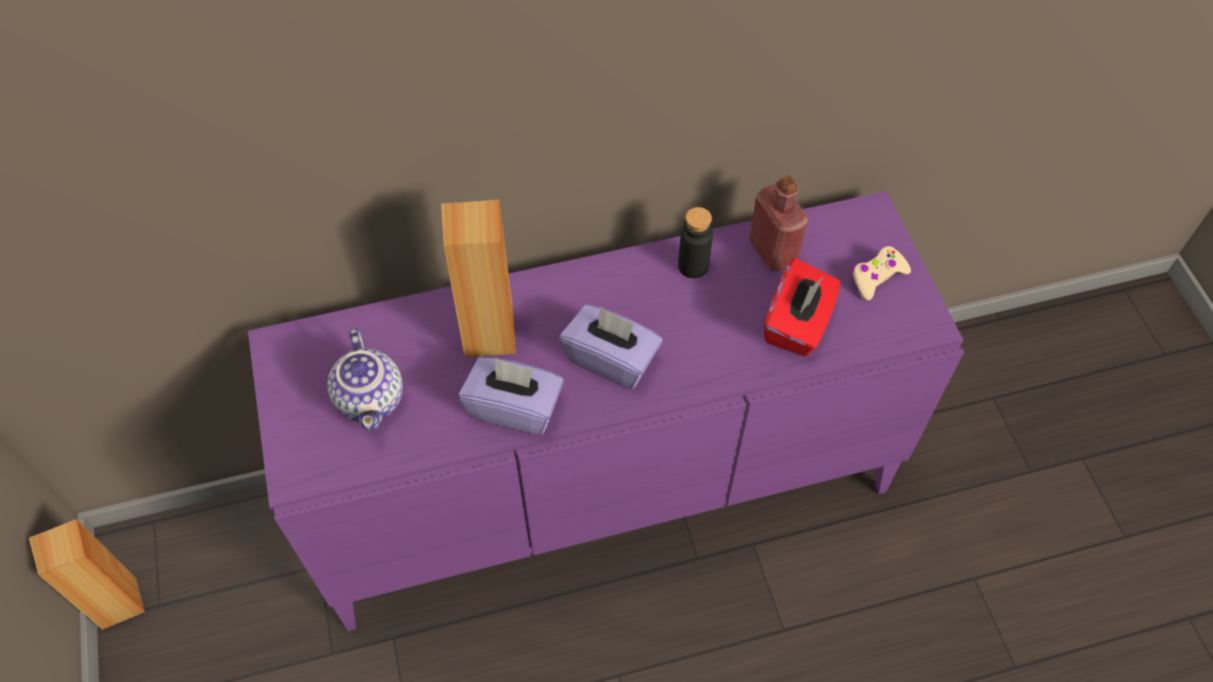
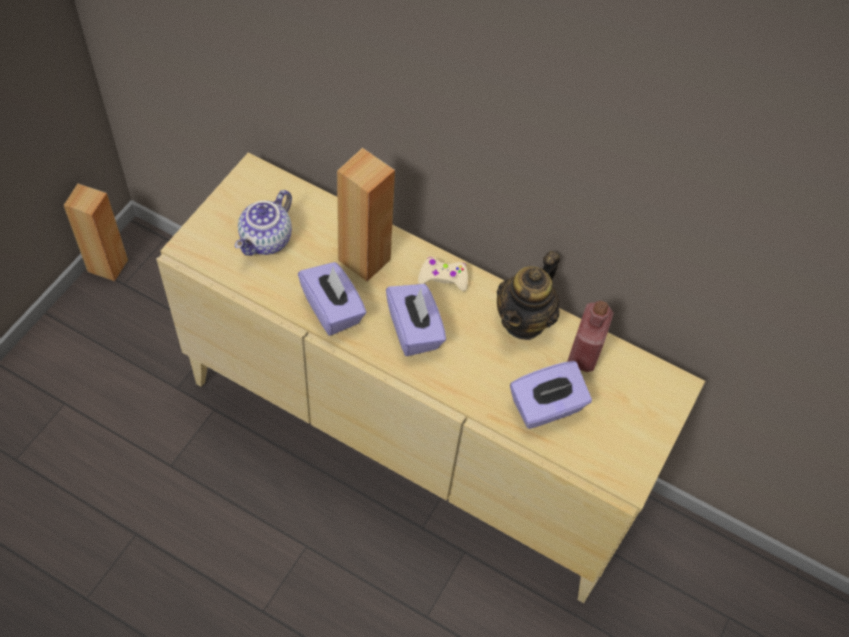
camera: 40 degrees right, 0 degrees up
purple dresser [248,191,964,631] -> beige dresser [156,152,705,603]
black bottle [678,207,713,278] -> teapot [497,251,560,340]
red tissue box [764,258,841,356] -> purple tissue box [510,361,592,429]
beige game controller [852,246,911,301] -> beige game controller moved to [418,257,468,291]

